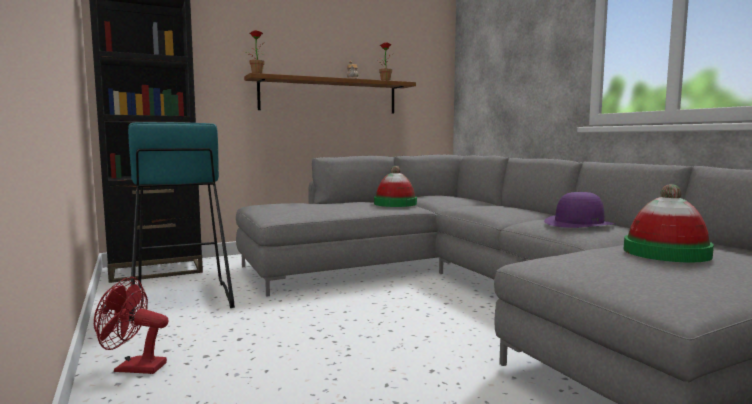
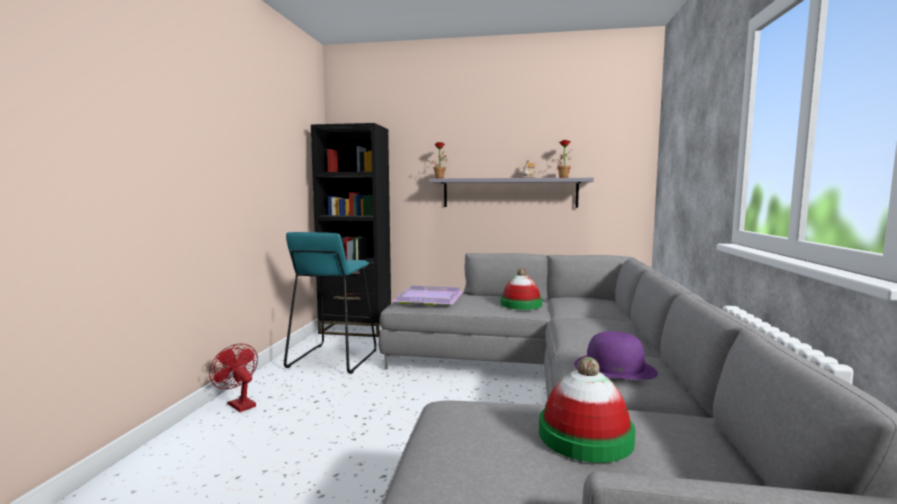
camera: 35 degrees right, 0 degrees up
brown shelf [244,73,416,113] -> grey shelf [429,178,594,208]
none -> purple tray [393,286,463,305]

